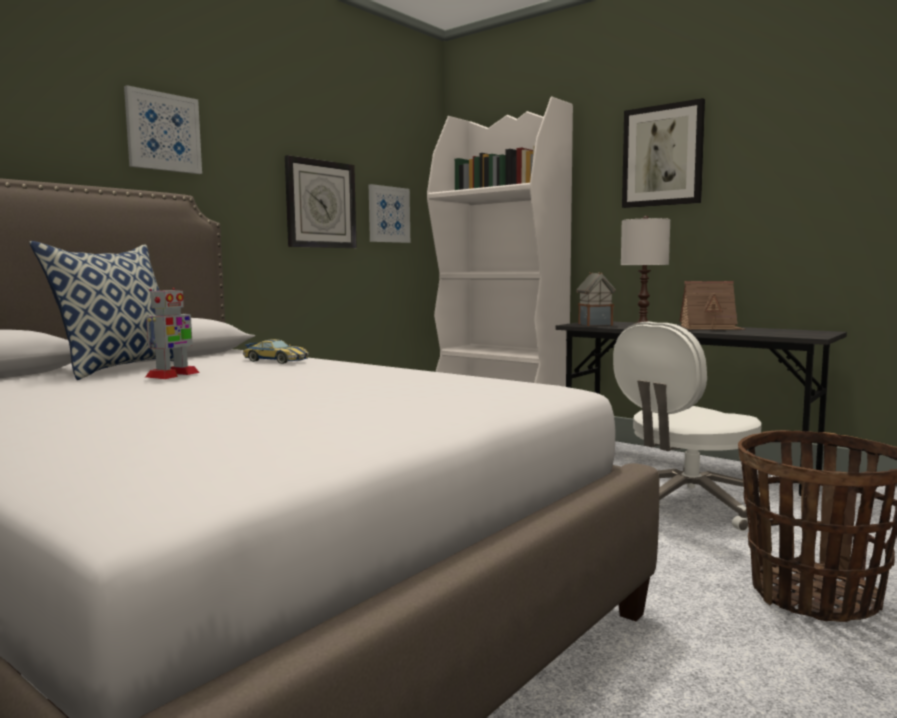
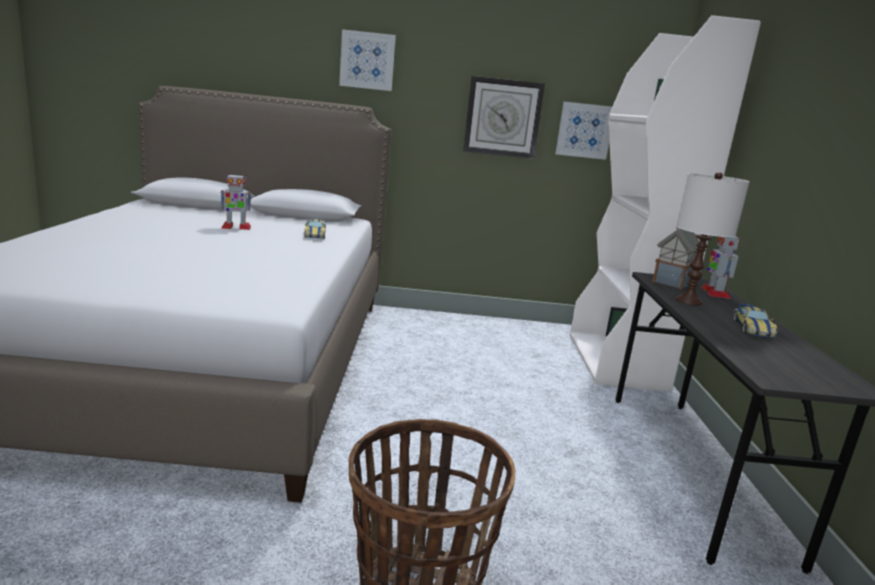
camera: 50 degrees right, 10 degrees up
pillow [29,241,174,380] -> none
white office chair [613,321,762,531] -> none
picture [622,98,705,208] -> none
toy house [679,281,745,330] -> toy car [734,304,777,338]
none -> toy robot [701,236,740,299]

